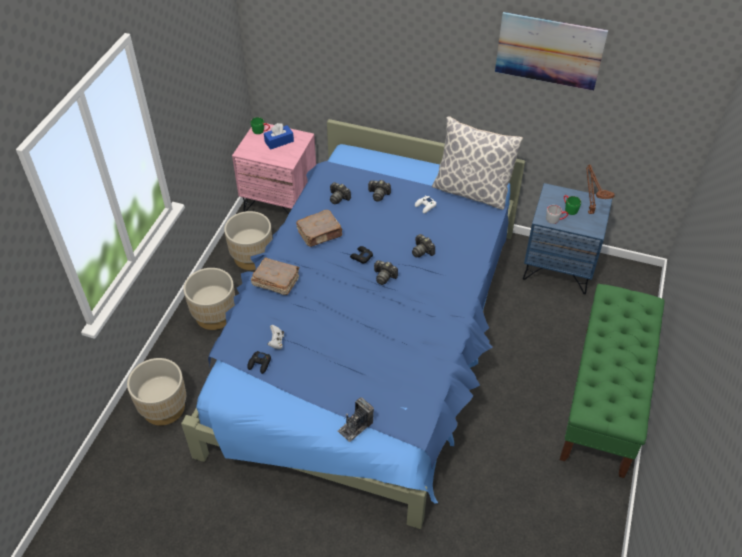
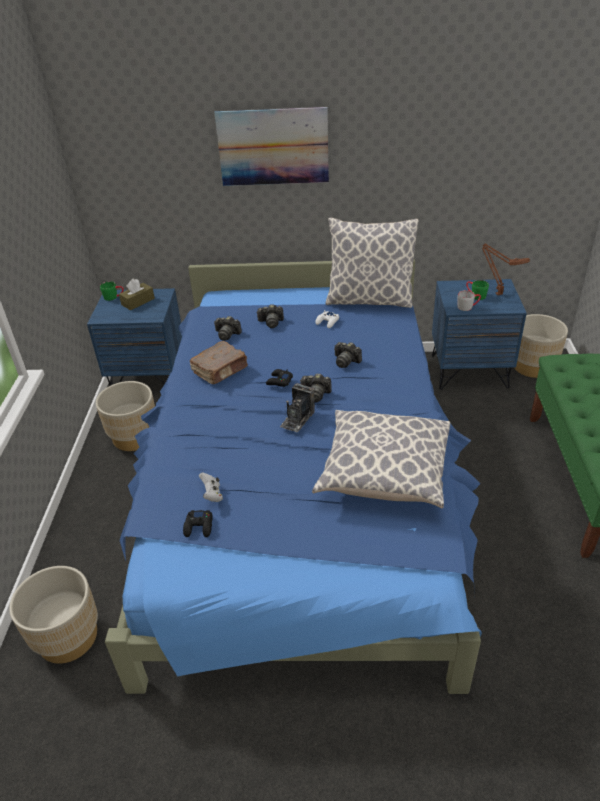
camera: 15 degrees left, 10 degrees down
beige planter [183,268,235,330] -> beige planter moved to [514,314,568,378]
pink nightstand [232,123,316,214] -> blue nightstand [87,288,182,386]
brown book [251,257,300,295] -> none
blue tissue box [264,123,294,150] -> brown tissue box [119,279,155,310]
camera [337,397,374,442] -> camera moved to [280,383,315,433]
picture [495,12,608,91] -> picture moved to [214,107,329,186]
none -> pillow [312,410,450,508]

